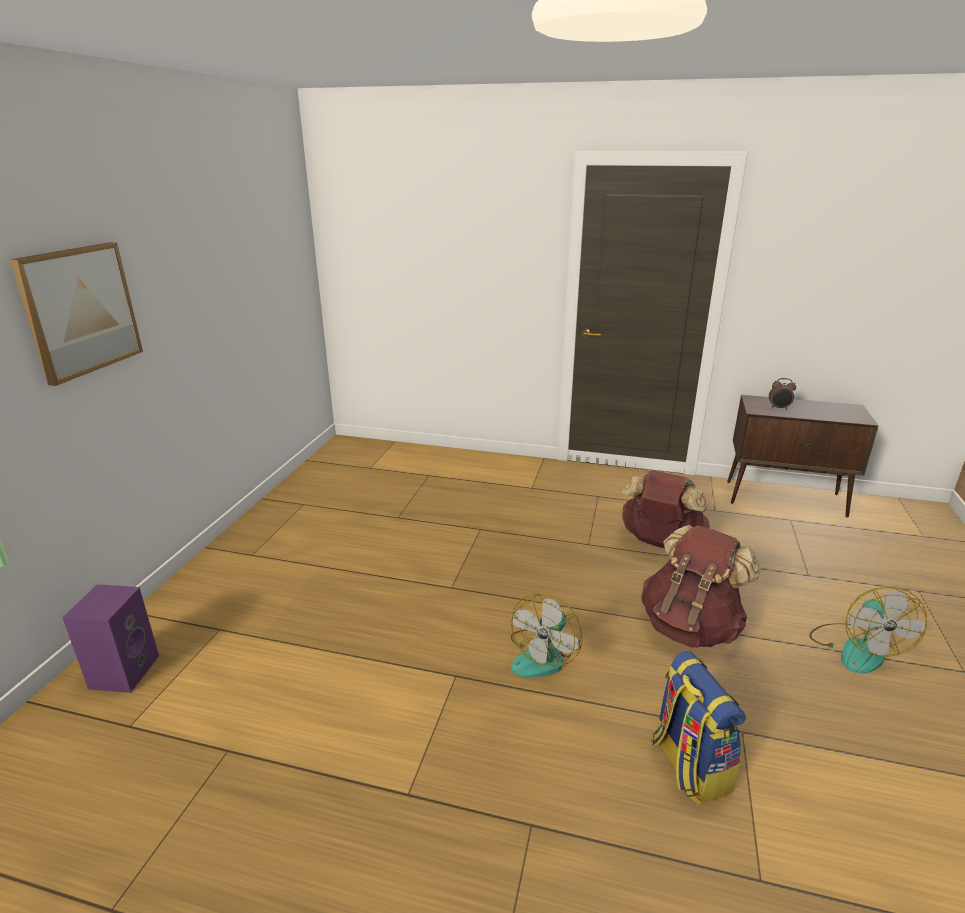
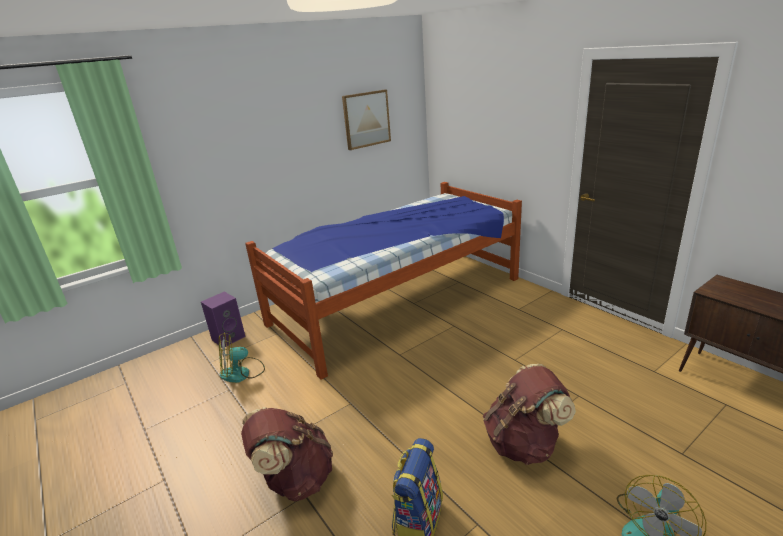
camera: 40 degrees right, 0 degrees up
picture [10,242,143,386] -> picture moved to [342,90,391,150]
fan [511,593,582,677] -> fan moved to [219,333,265,383]
brown backpack [621,470,710,548] -> brown backpack moved to [241,407,333,501]
alarm clock [769,378,796,410] -> none
none -> bed [245,182,522,380]

